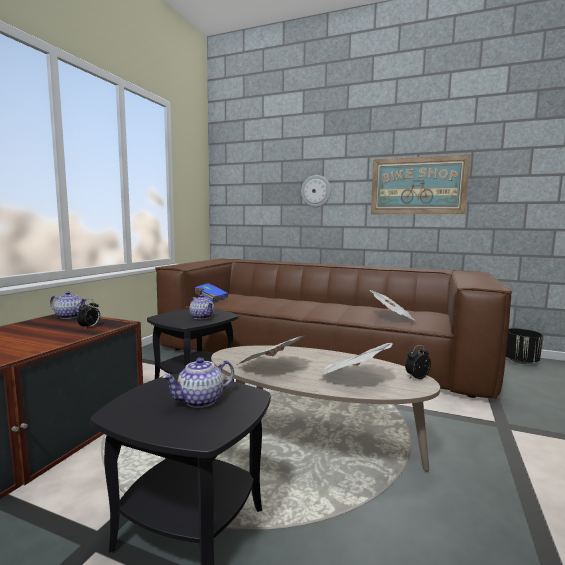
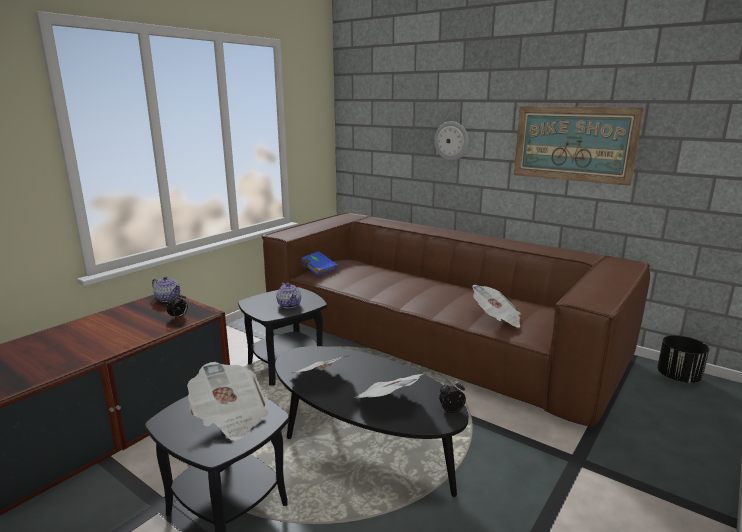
camera: 15 degrees right, 10 degrees up
teapot [162,357,234,408] -> newspaper [187,362,268,441]
beige coffee table [211,345,440,472] -> black coffee table [275,346,469,497]

